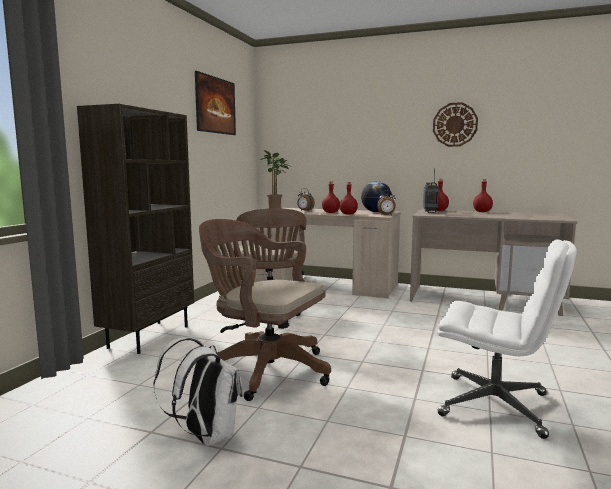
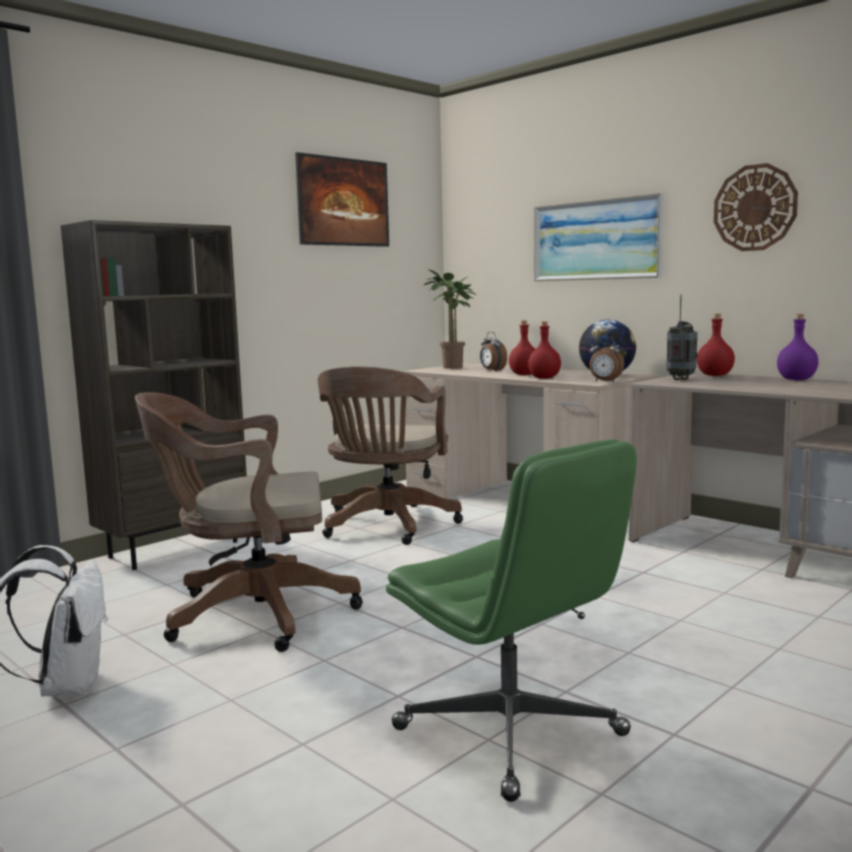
camera: 25 degrees right, 0 degrees up
brown office chair [199,219,331,401] -> brown office chair turned 60 degrees counterclockwise [135,392,363,652]
white office chair [437,240,577,439] -> green office chair [386,439,637,802]
red bottle [473,179,493,212] -> purple bottle [777,314,819,380]
none -> picture [534,193,664,281]

